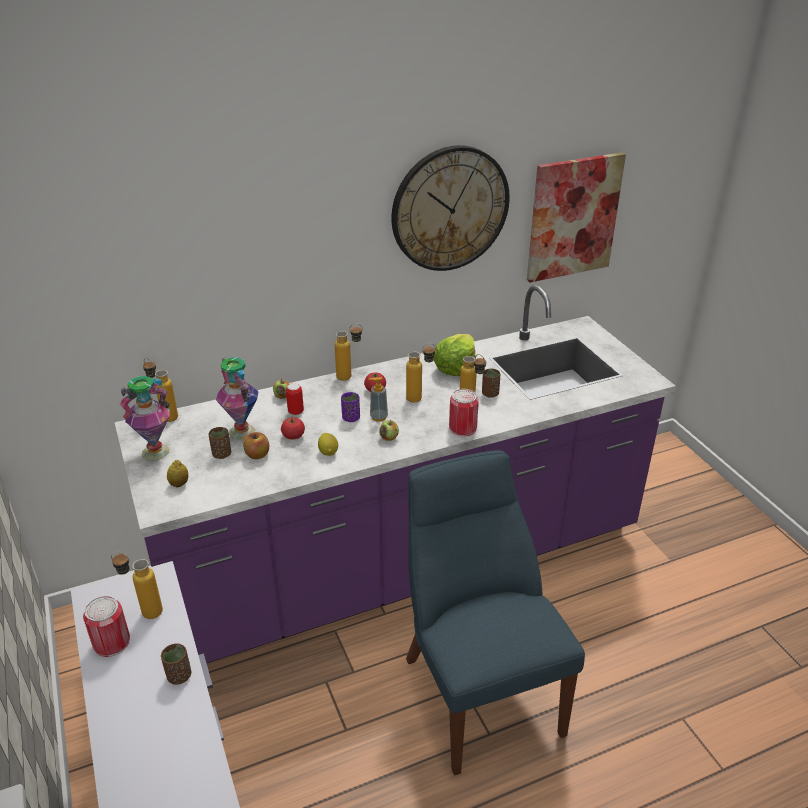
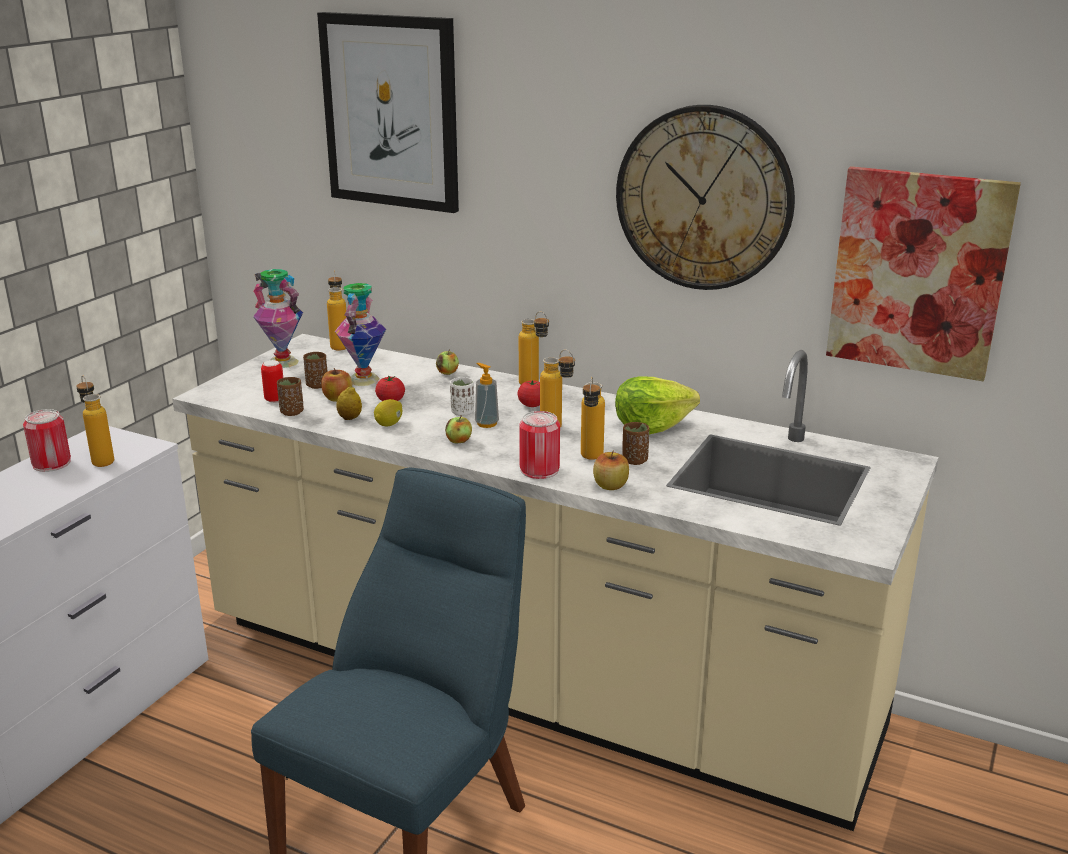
camera: 50 degrees right, 10 degrees down
purple counter [115,285,676,663] -> beige counter [172,334,939,831]
brown cup [161,643,191,685] -> brown cup moved to [277,377,304,416]
lemon [167,460,188,487] -> lemon moved to [337,386,362,420]
can [286,383,304,415] -> can moved to [261,360,283,403]
purple cup [341,392,360,422] -> white cup [450,377,475,416]
none -> picture [317,12,459,213]
none -> apple [593,451,629,490]

